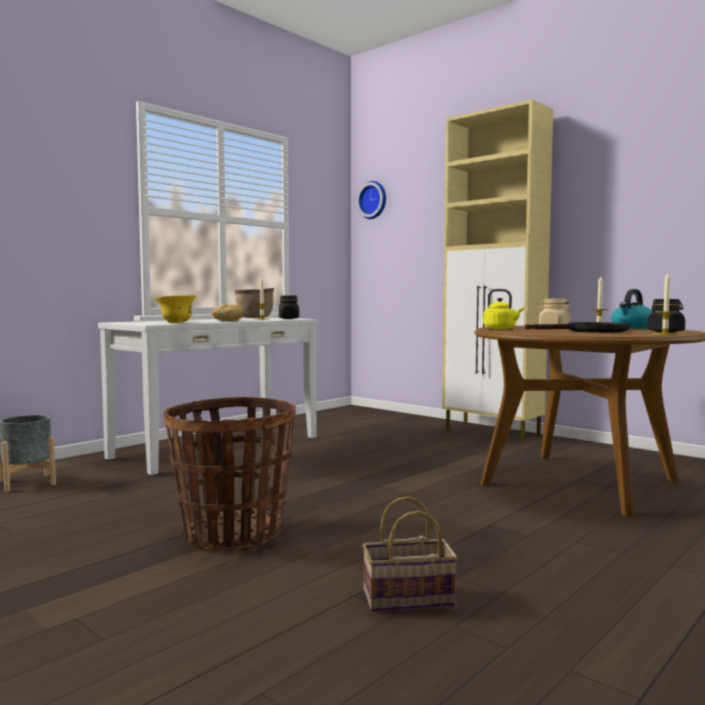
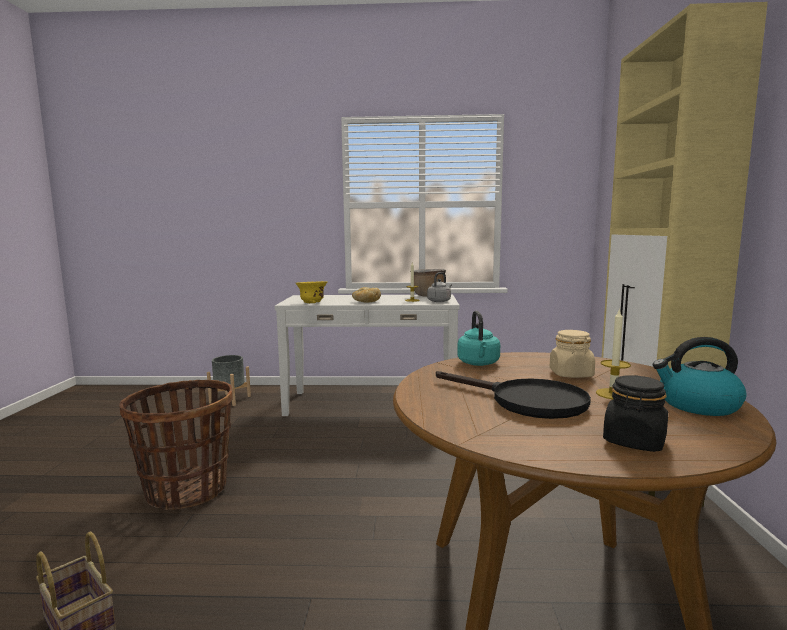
camera: 50 degrees right, 5 degrees up
black jar [279,295,299,319] -> grey kettle [427,272,452,302]
wall clock [357,181,386,219] -> none
yellow kettle [483,289,524,329] -> turquoise kettle [457,311,500,366]
candle [653,273,678,335] -> none

